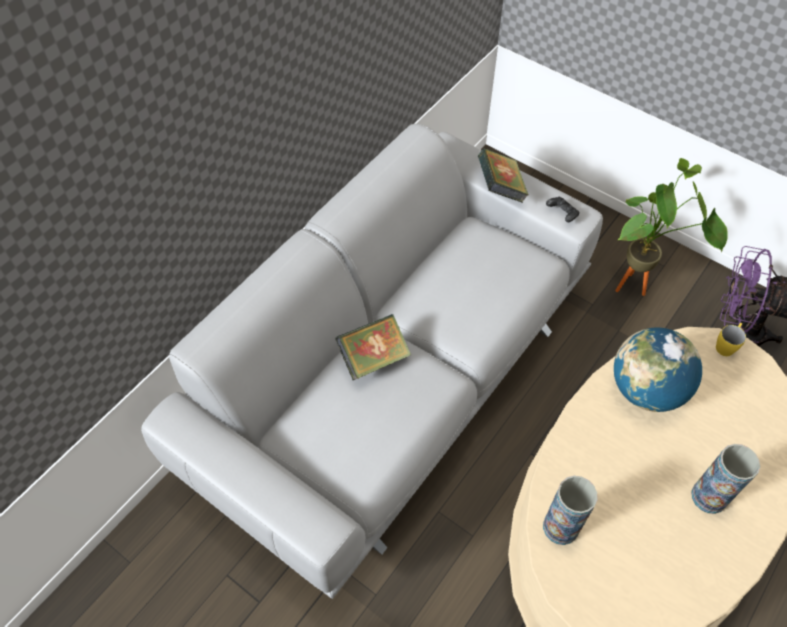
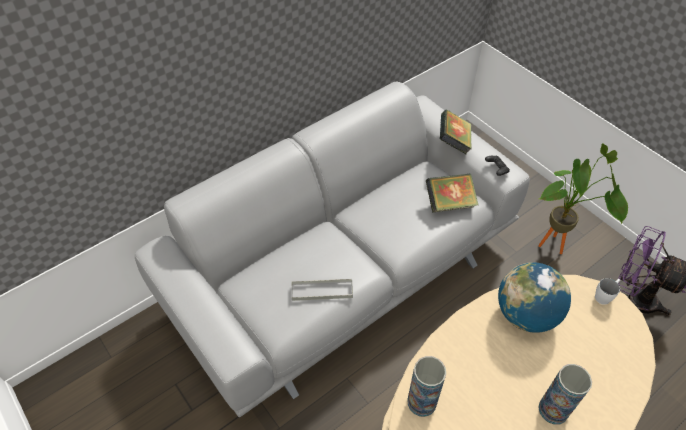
camera: 15 degrees right, 5 degrees down
book [335,314,411,380] -> book moved to [426,173,479,213]
yellow mug [716,323,746,356] -> white mug [595,278,620,305]
none -> grey tray [291,278,353,301]

